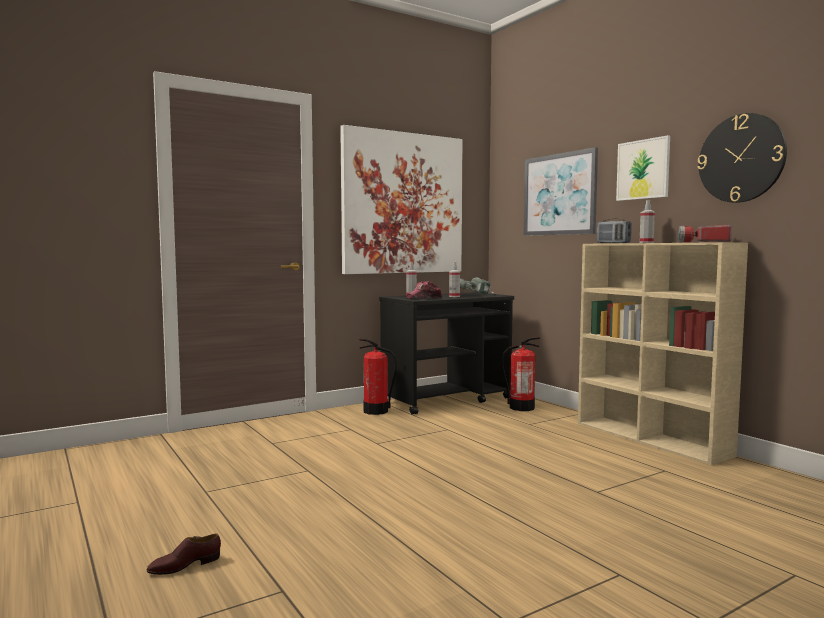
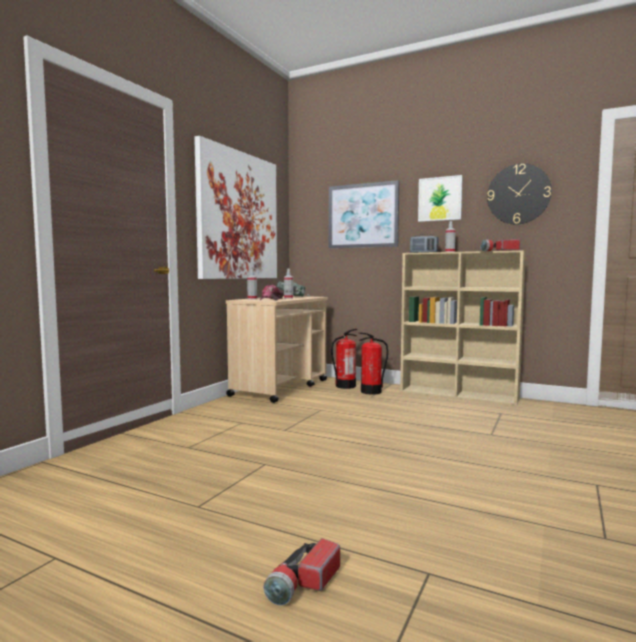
camera: 30 degrees left, 0 degrees up
brown shoe [147,534,221,575] -> flashlight [263,538,340,605]
fire extinguisher [359,339,397,415] -> fire extinguisher moved to [359,333,388,395]
black cart [379,292,514,415] -> beige cart [226,296,328,403]

